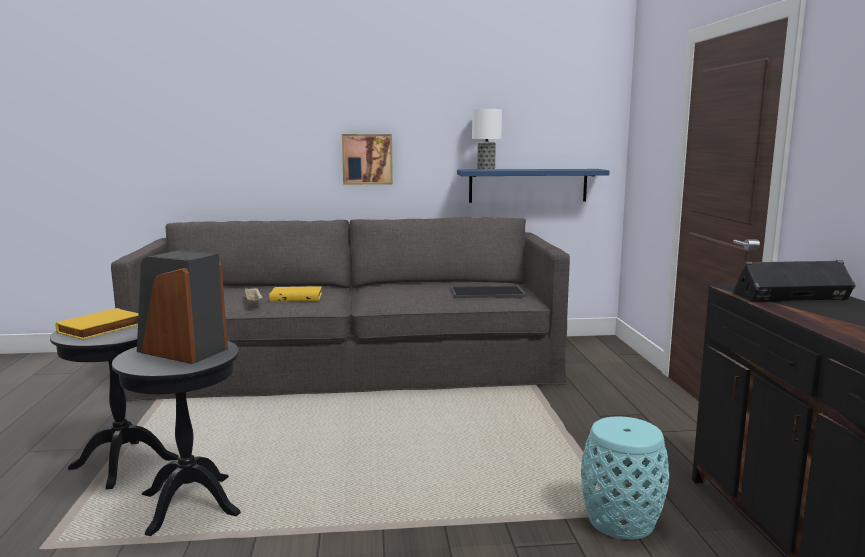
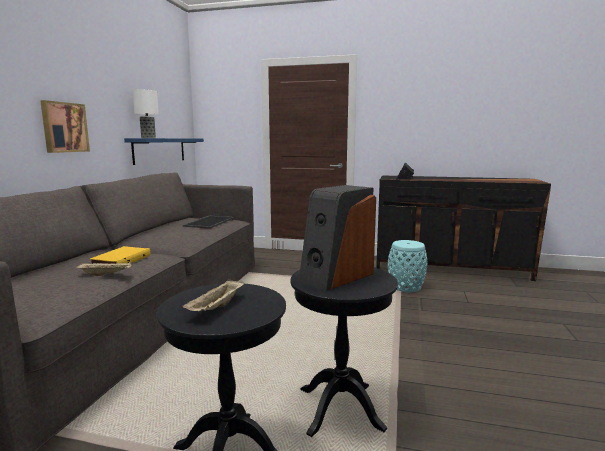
camera: 70 degrees left, 0 degrees up
yellow book [56,308,139,339] -> beige tray [183,278,244,311]

